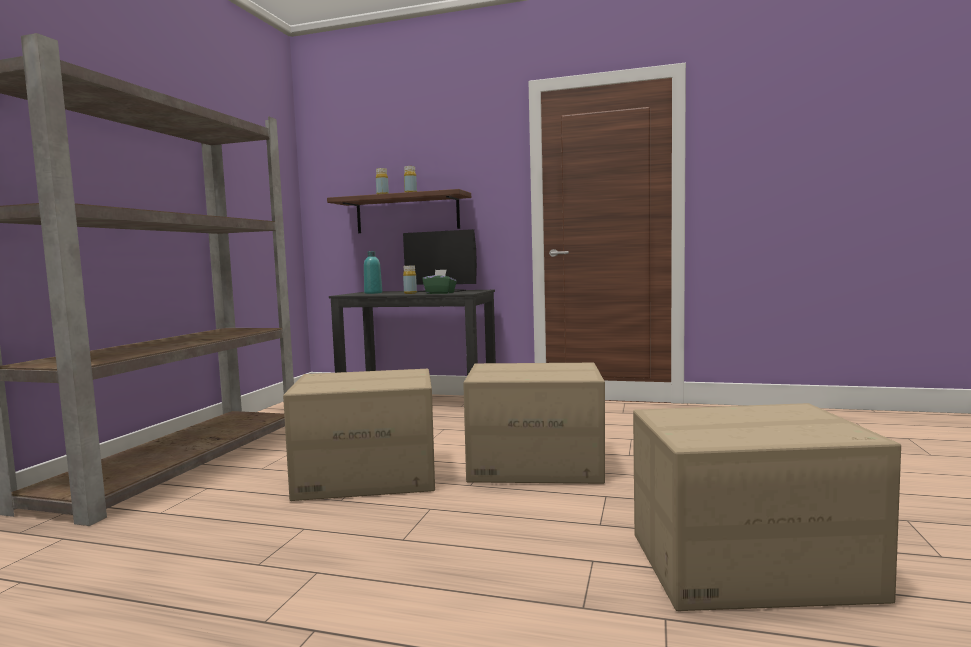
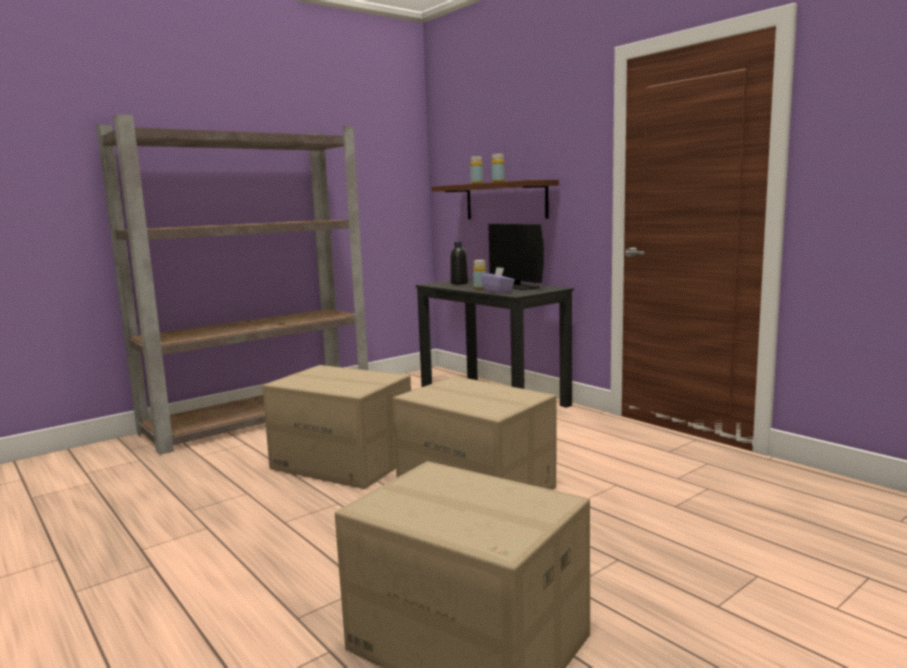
camera: 35 degrees right, 5 degrees up
turquoise bottle [364,251,382,294] -> black bottle [450,242,468,285]
green tissue box [422,269,457,294] -> purple tissue box [481,267,515,293]

